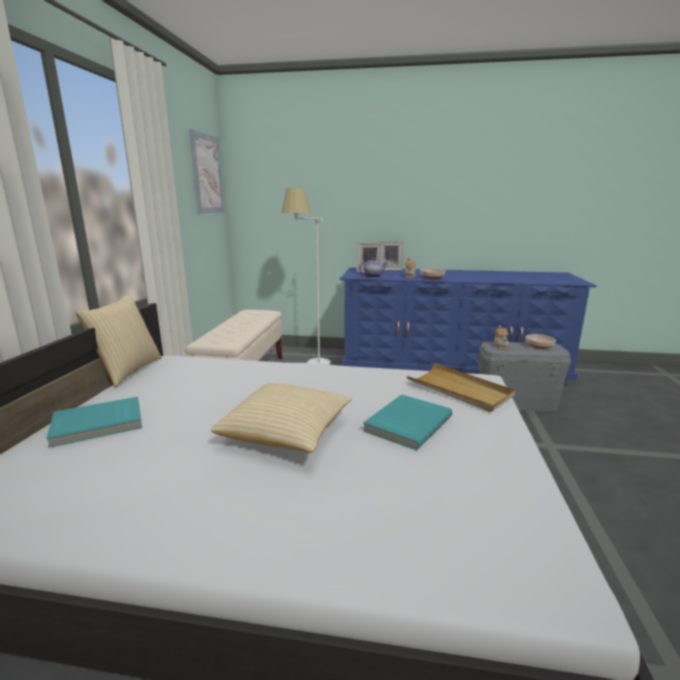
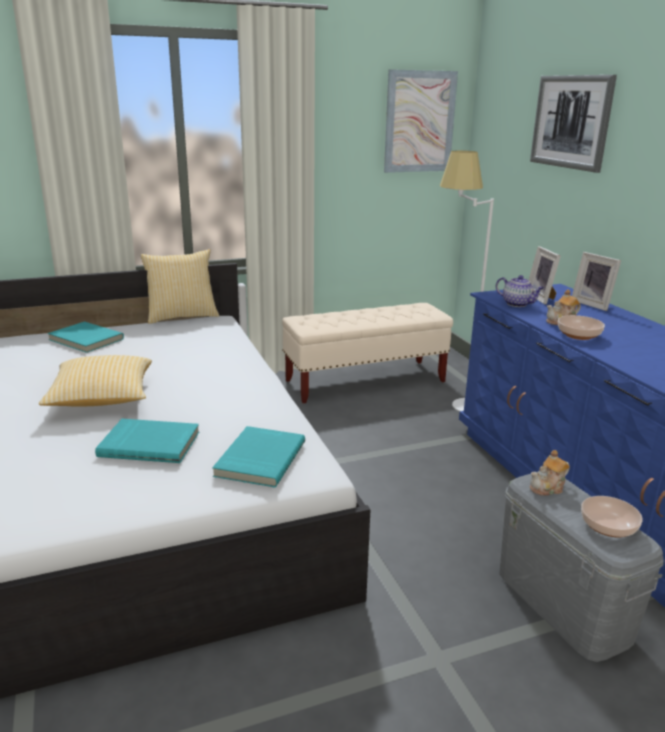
camera: 60 degrees right, 5 degrees up
beige tray [407,363,515,412] -> turquoise book [212,426,305,487]
none -> picture [530,75,617,173]

